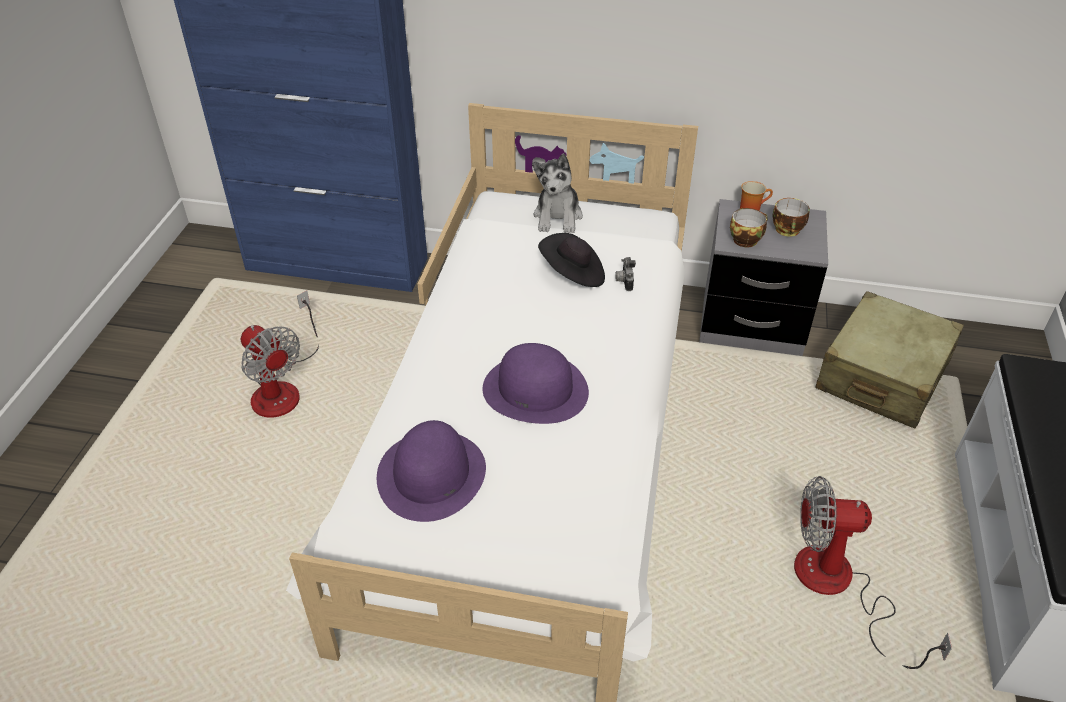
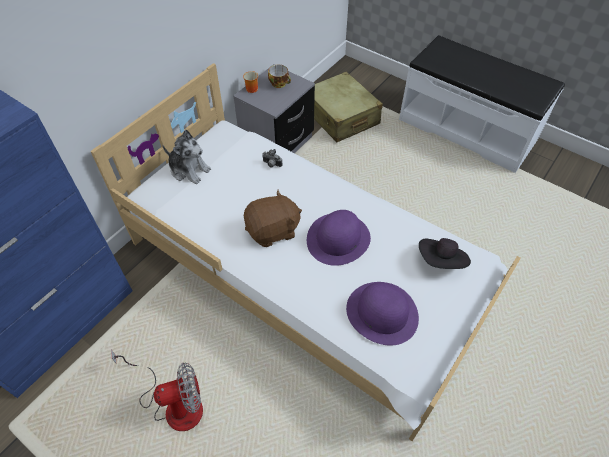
camera: 65 degrees left, 10 degrees up
black hat [538,233,605,287] -> black hat moved to [419,238,471,269]
cup [730,208,768,247] -> none
fan [794,476,952,669] -> none
none -> brown plush toy [244,189,302,247]

